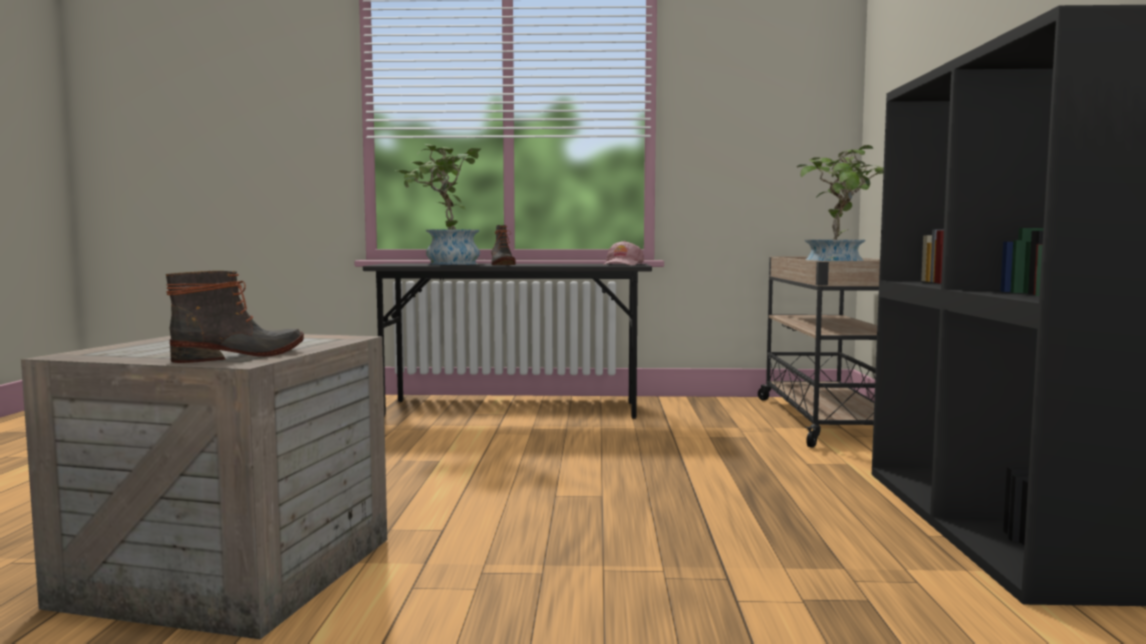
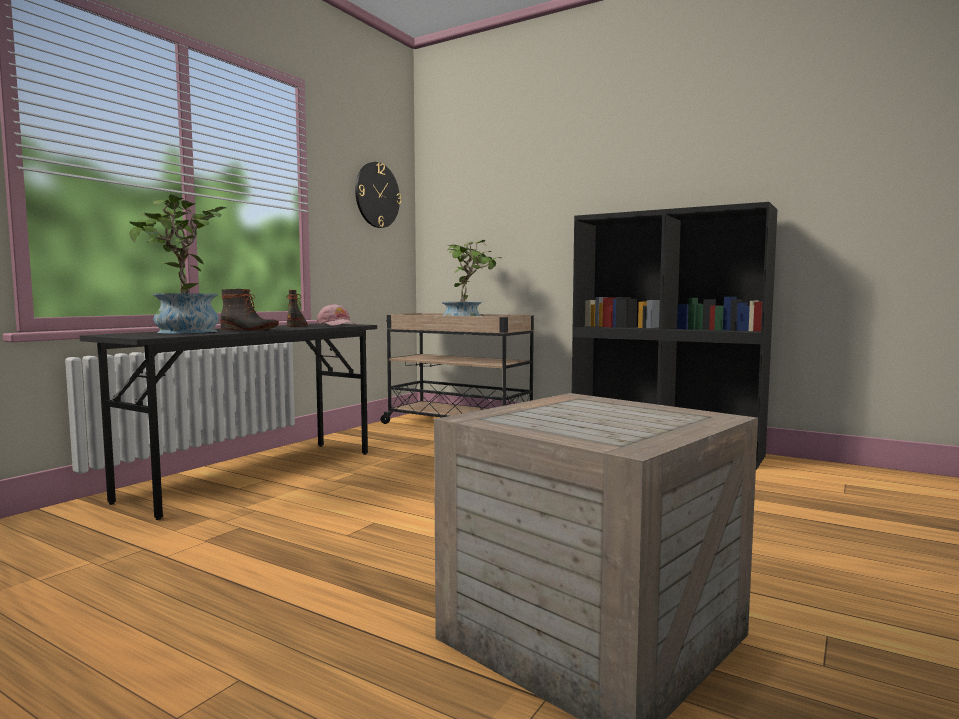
camera: 60 degrees left, 0 degrees up
boot [166,271,304,363] -> boot moved to [286,289,308,327]
none -> wall clock [355,162,401,228]

